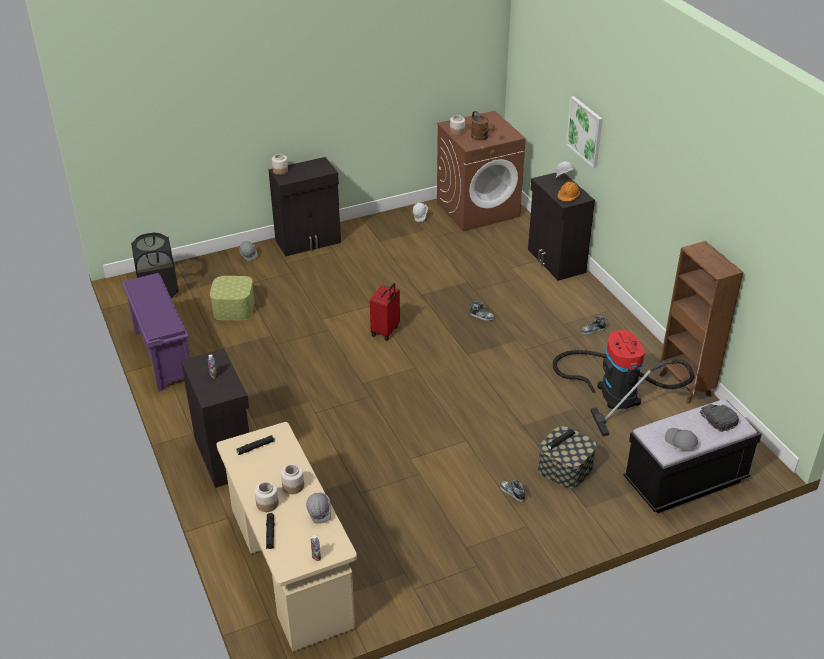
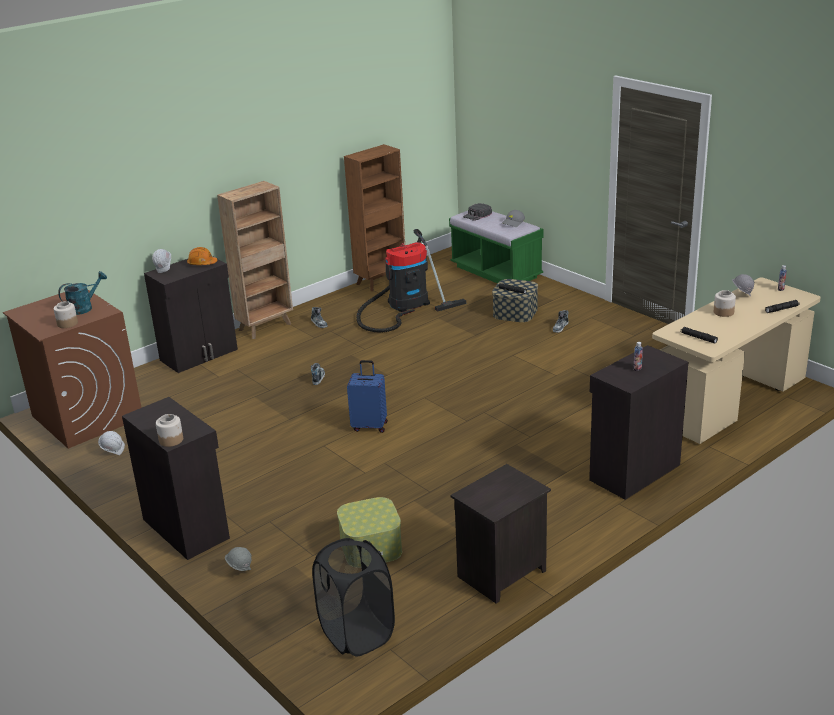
camera: 105 degrees left, 10 degrees down
purple shoe rack [122,273,190,392] -> black nightstand [450,464,551,604]
jar [254,481,279,512] -> none
red suitcase [370,283,400,340] -> blue suitcase [347,360,388,433]
brown watering can [471,111,495,141] -> turquoise watering can [58,271,107,315]
picture [566,96,602,168] -> none
black bench [623,399,762,513] -> green bench [449,211,544,284]
none -> brown bookcase [217,181,293,339]

